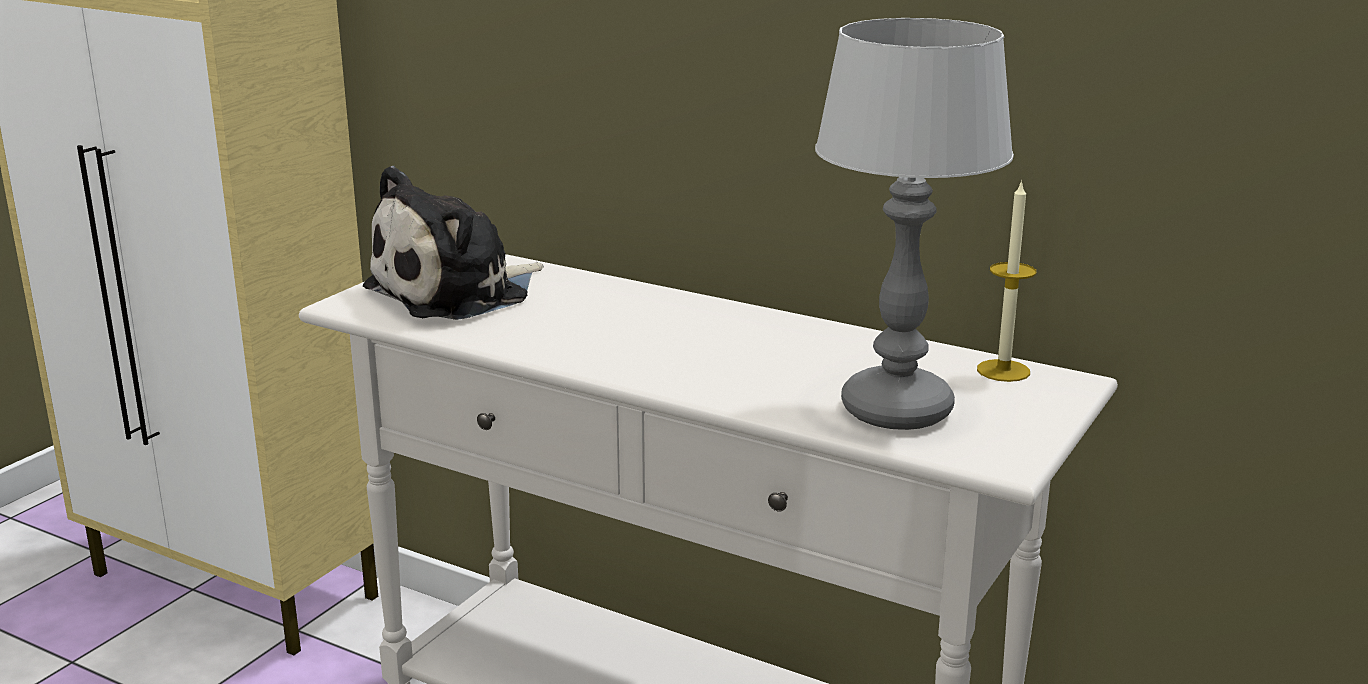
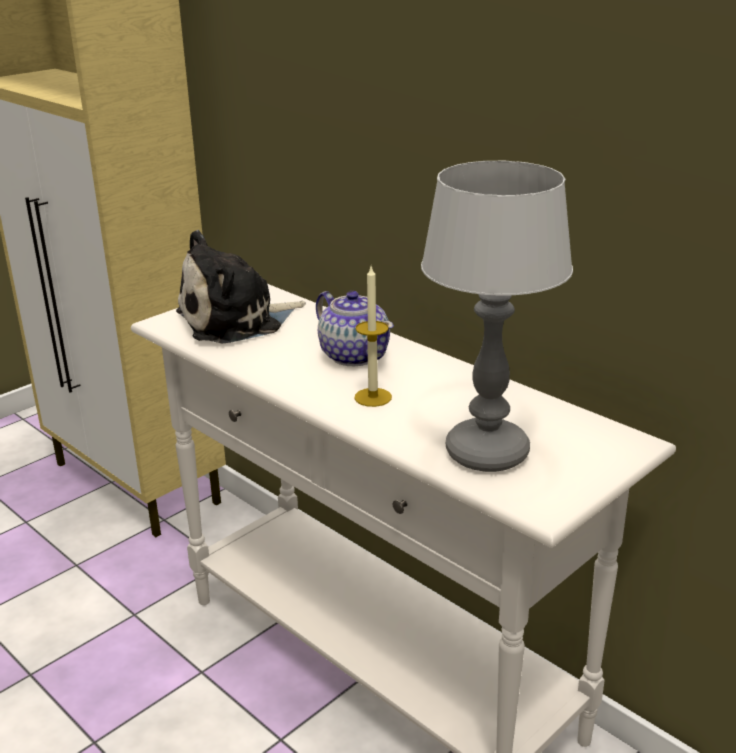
camera: 15 degrees right, 5 degrees up
candle [977,180,1036,382] -> candle moved to [354,266,392,407]
none -> teapot [316,291,394,366]

